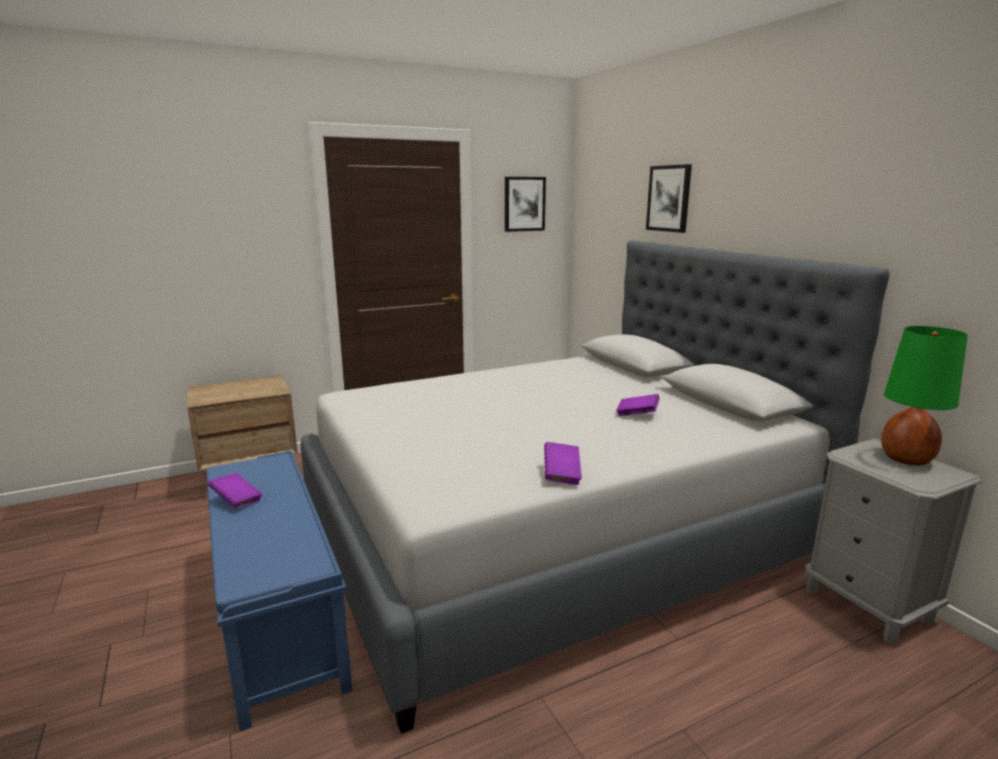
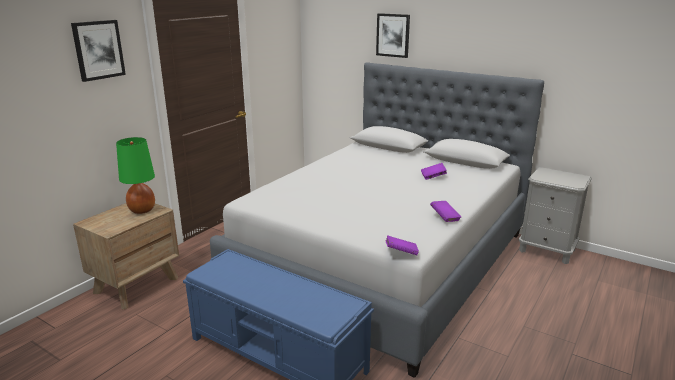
camera: 30 degrees left, 5 degrees up
purple book [208,473,262,508] -> purple book moved to [385,235,419,255]
picture [505,177,546,232] -> picture moved to [71,20,126,82]
green table lamp [881,326,968,465] -> green table lamp moved to [116,137,155,214]

